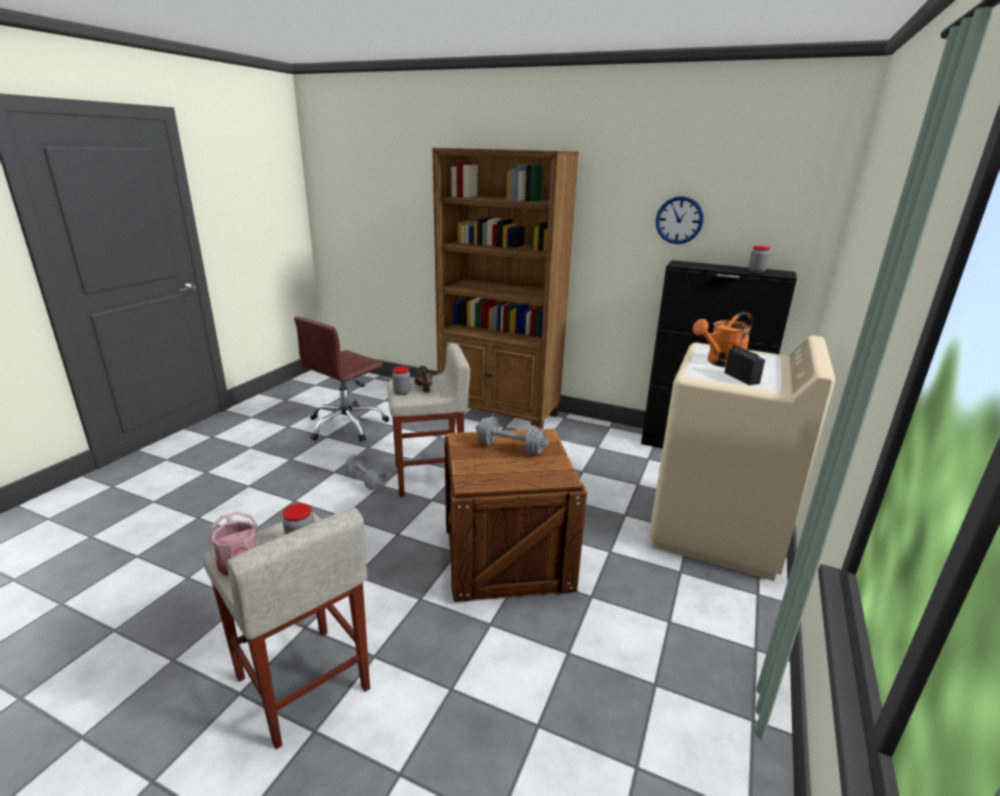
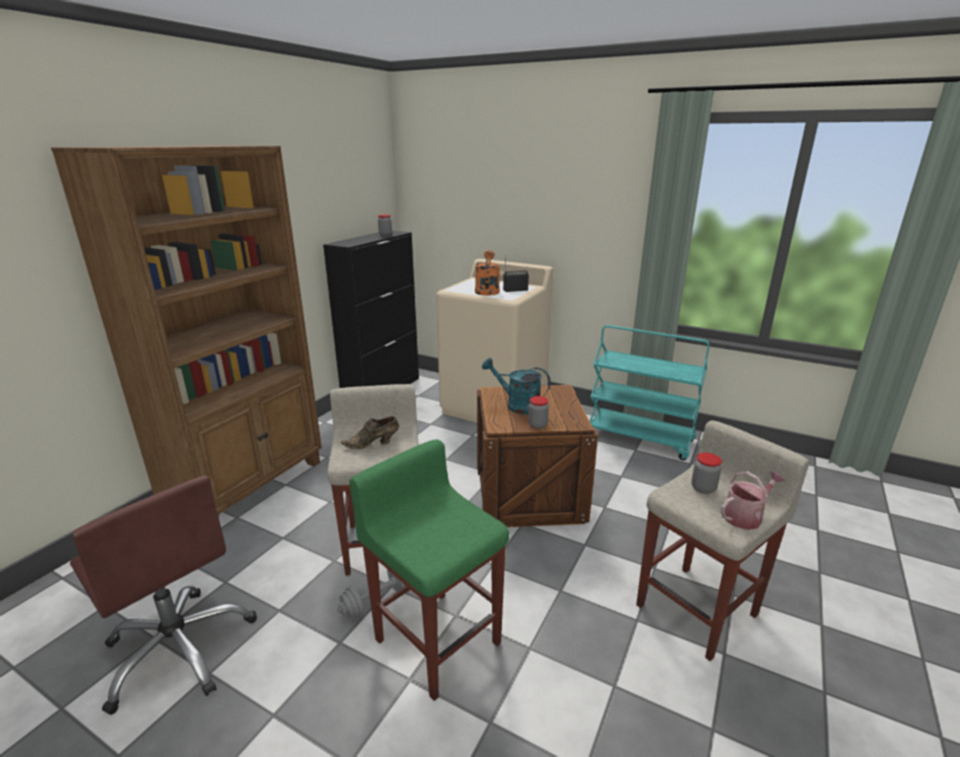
camera: 85 degrees left, 0 degrees up
jar [392,366,411,395] -> jar moved to [528,396,549,429]
grey dumbbell [475,416,549,455] -> turquoise watering can [482,358,550,415]
wall clock [656,196,703,244] -> none
orange watering can [693,312,752,367] -> orange watering can turned 150 degrees counterclockwise [475,250,500,296]
none -> green stool [349,439,509,701]
none -> turquoise cart [590,325,710,460]

